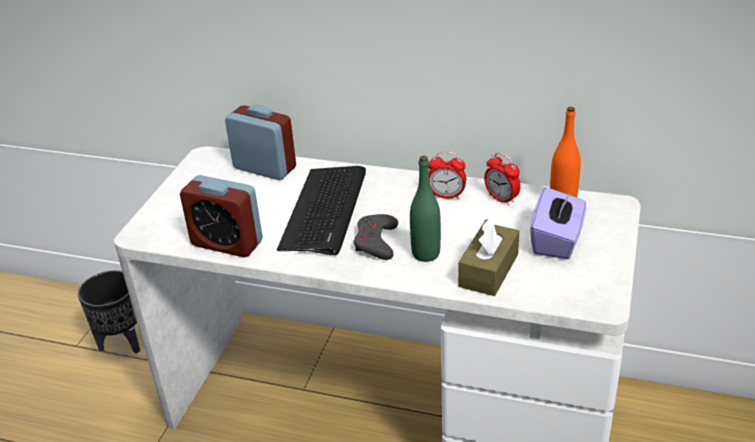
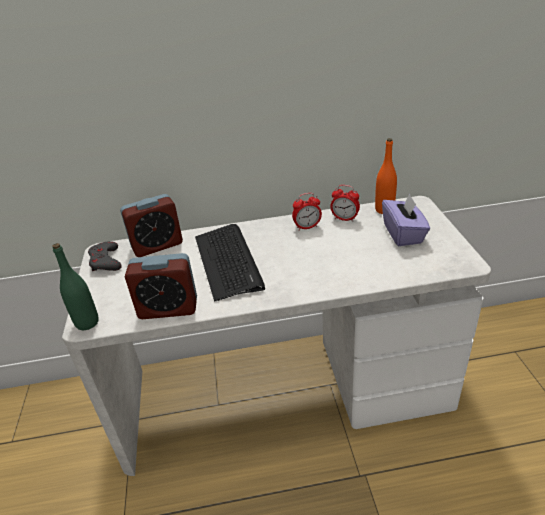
camera: 25 degrees left, 0 degrees up
black planter [78,270,140,354] -> none
alarm clock [225,105,296,180] -> alarm clock turned 150 degrees clockwise [120,194,183,257]
grey game controller [354,214,398,260] -> grey game controller moved to [88,241,122,271]
green bottle [410,156,441,262] -> green bottle moved to [53,243,99,330]
brown tissue box [458,218,519,296] -> none

